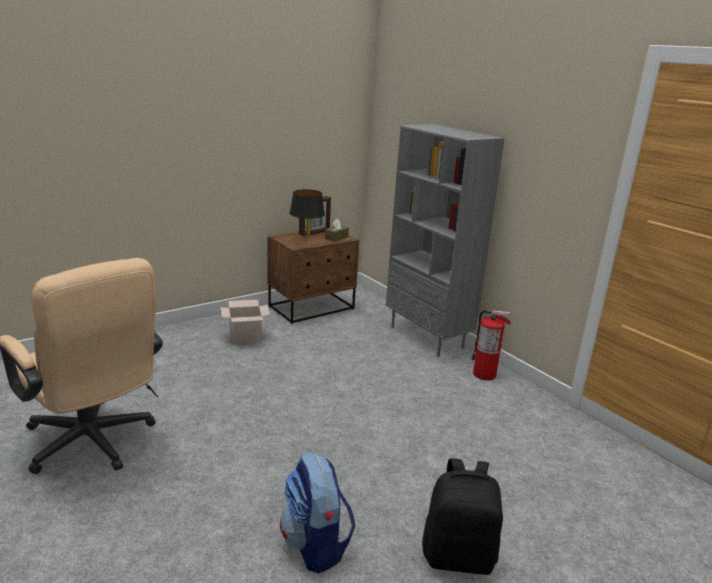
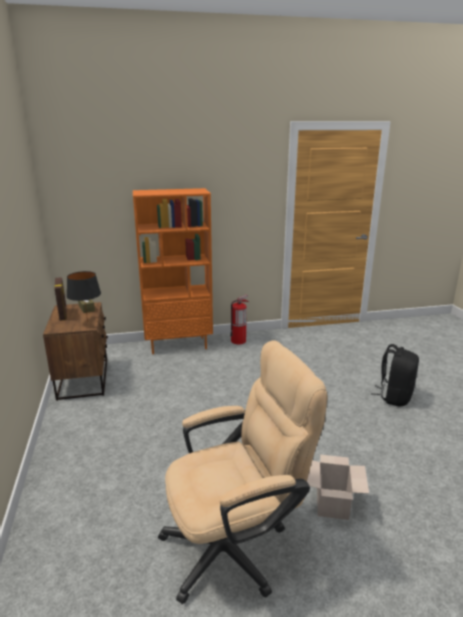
camera: 65 degrees left, 0 degrees up
cardboard box [221,300,270,344] -> cardboard box moved to [307,455,369,520]
backpack [280,452,356,574] -> none
grey bookcase [386,124,505,357] -> orange bookcase [133,188,213,354]

